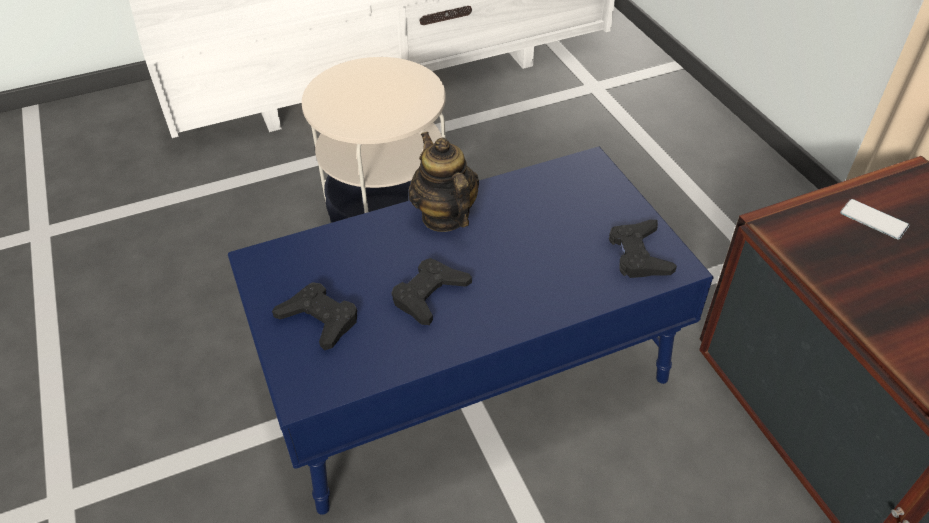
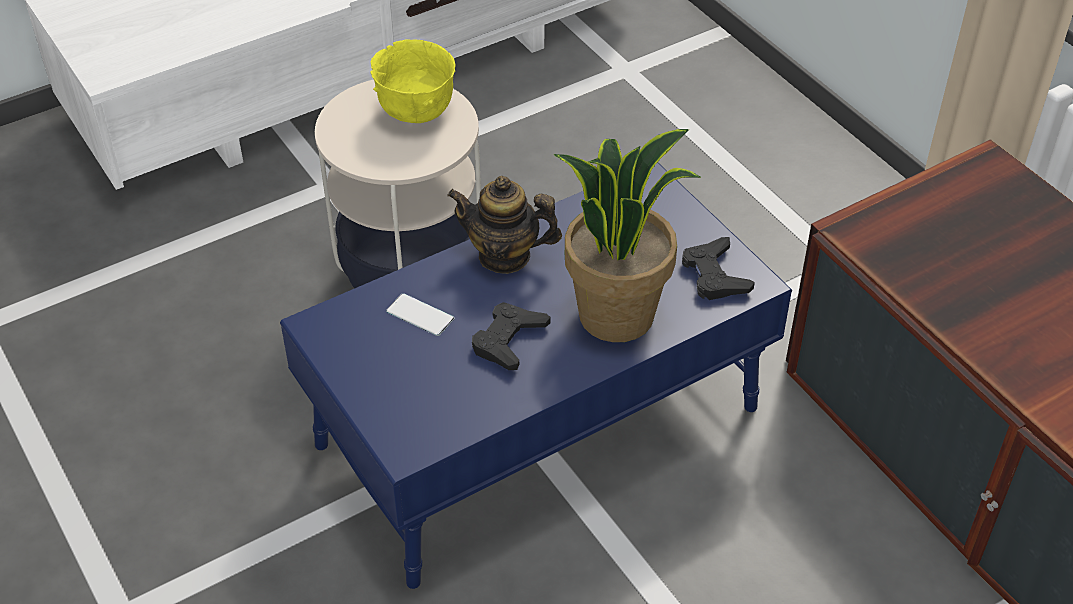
camera: 10 degrees left, 0 degrees up
black game controller [272,282,357,350] -> none
teapot [409,132,479,232] -> teapot turned 45 degrees counterclockwise [447,176,562,274]
phone [840,199,910,240] -> phone moved to [386,293,455,336]
none -> yellow bowl [370,40,456,123]
none -> potted plant [554,129,702,342]

